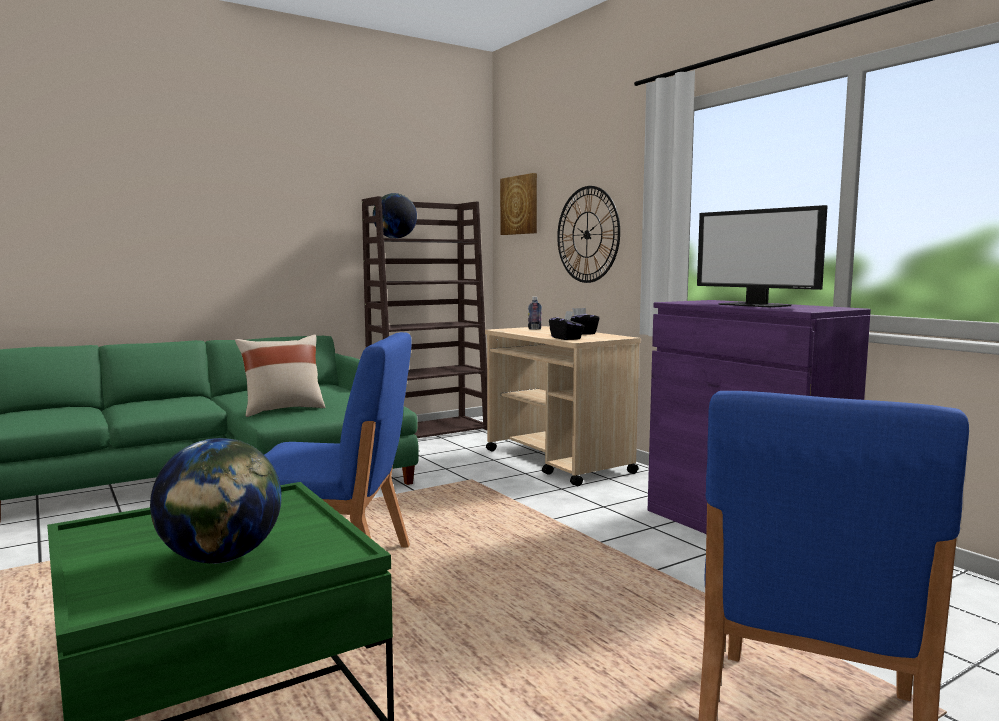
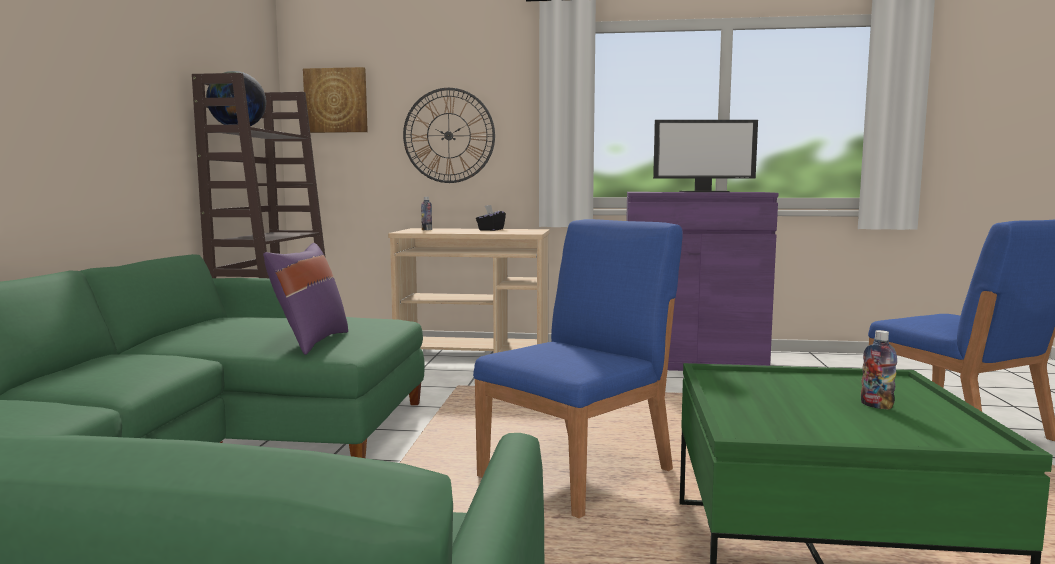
camera: 50 degrees left, 0 degrees up
globe [150,438,282,564] -> bottle [861,330,897,410]
beige pillow [235,334,325,417] -> purple pillow [263,243,348,355]
black tissue box [549,311,585,340] -> none

